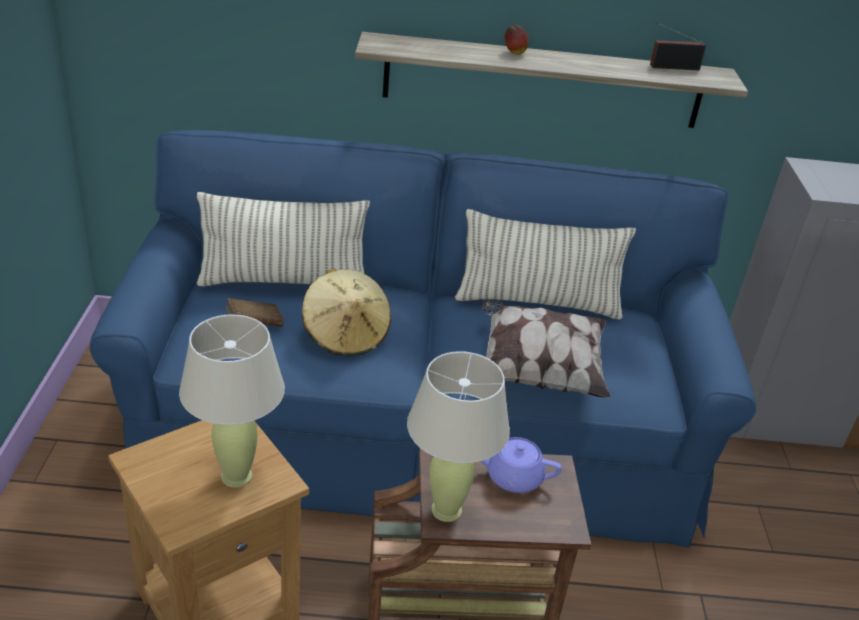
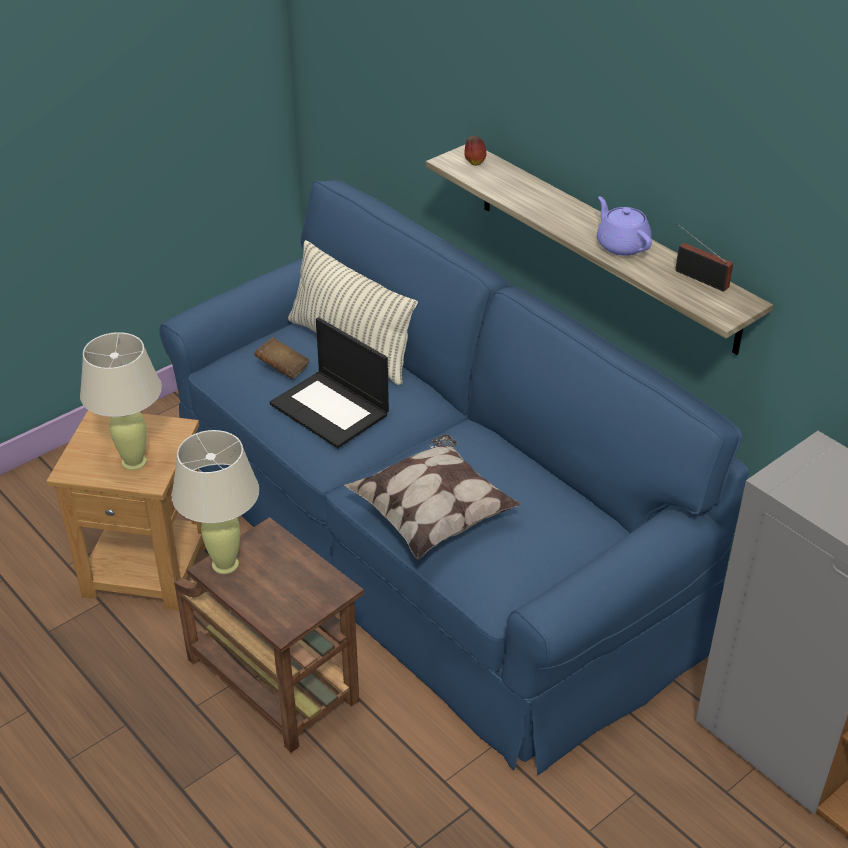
camera: 50 degrees right, 5 degrees up
beige hat [302,269,391,356] -> laptop [270,317,389,448]
pillow [455,209,636,319] -> none
purple teapot [481,437,562,493] -> purple teapot moved to [597,196,652,256]
apple [505,25,529,55] -> apple moved to [464,136,486,166]

